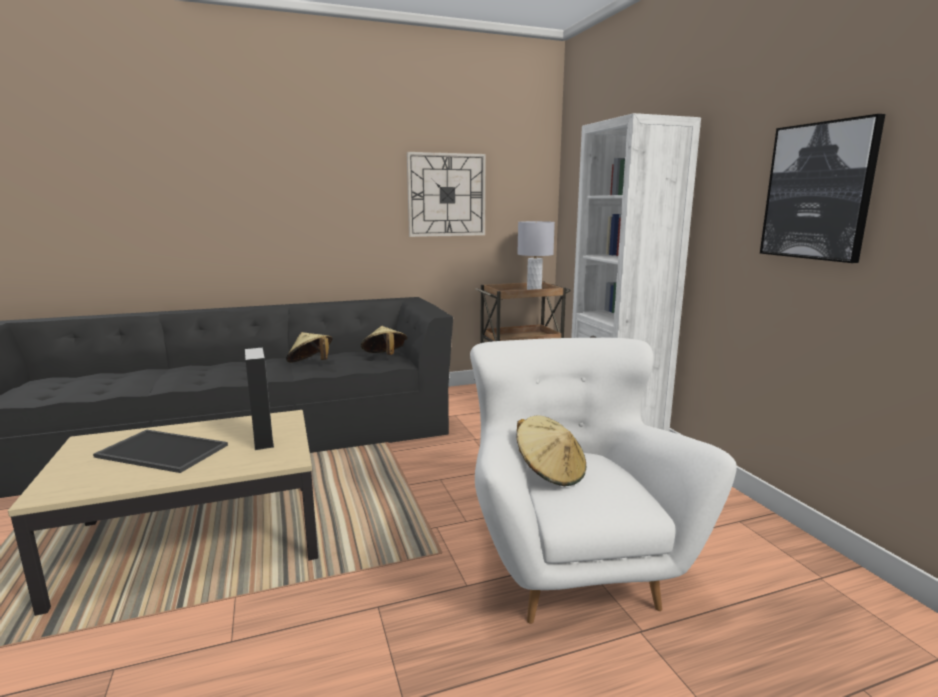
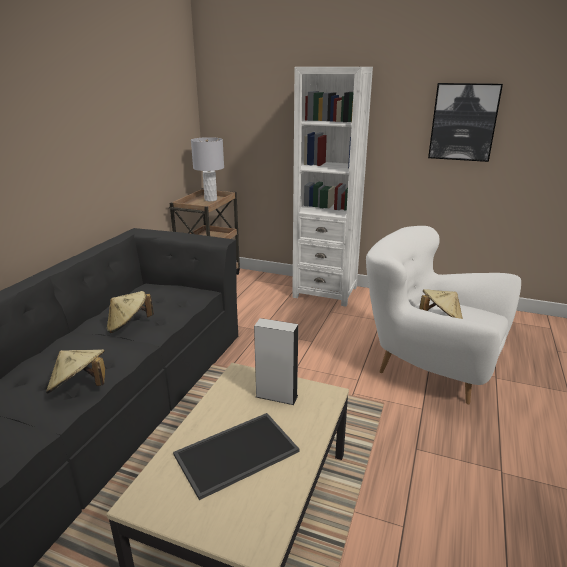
camera: 50 degrees left, 10 degrees up
beige hat [361,326,408,355] -> beige hat moved to [46,349,105,394]
wall clock [407,152,486,237] -> none

